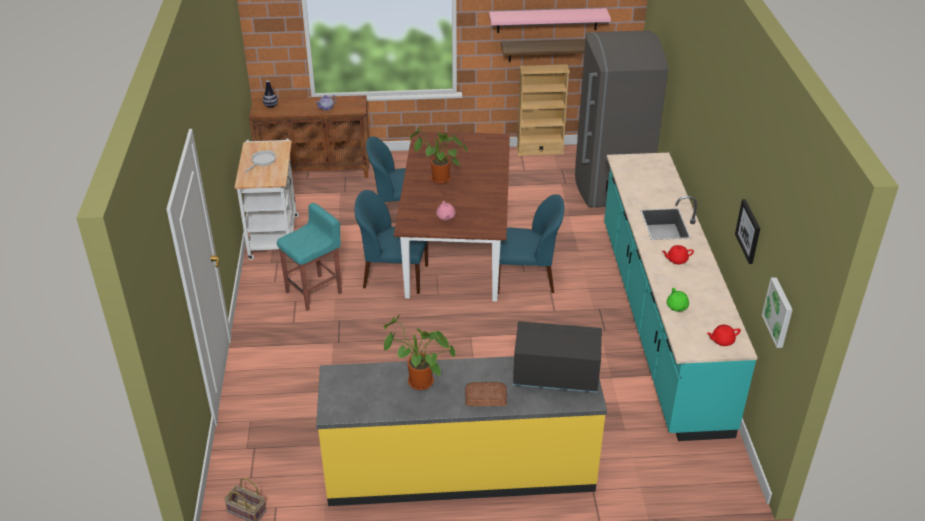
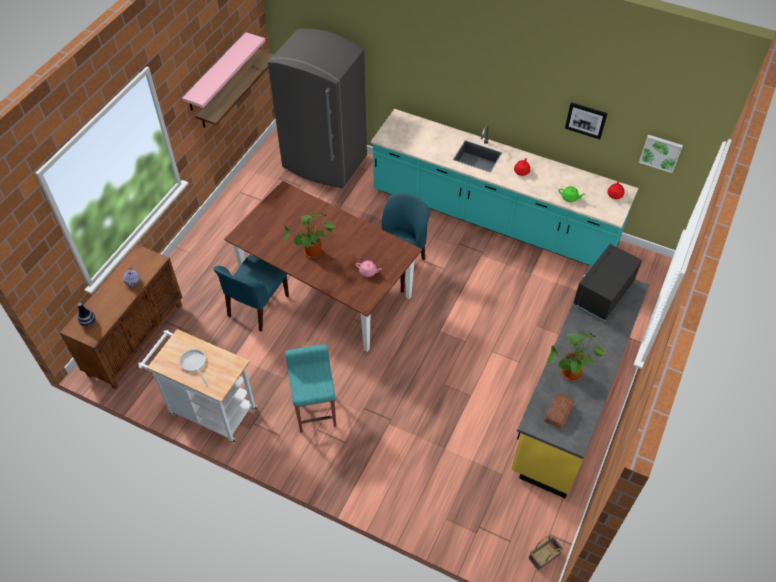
camera: 60 degrees left, 15 degrees up
blue chair [355,190,428,294] -> none
bread [465,382,507,406] -> bread moved to [544,394,574,429]
beige bookcase [516,64,570,156] -> none

